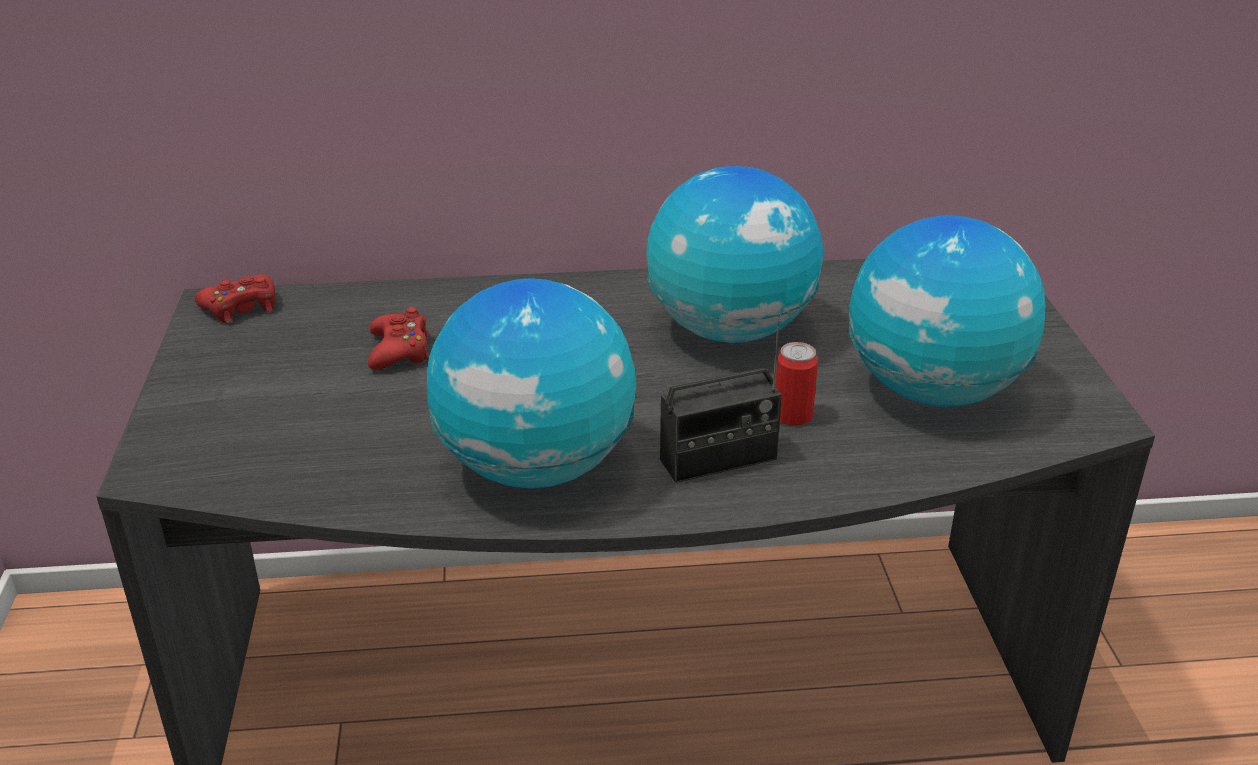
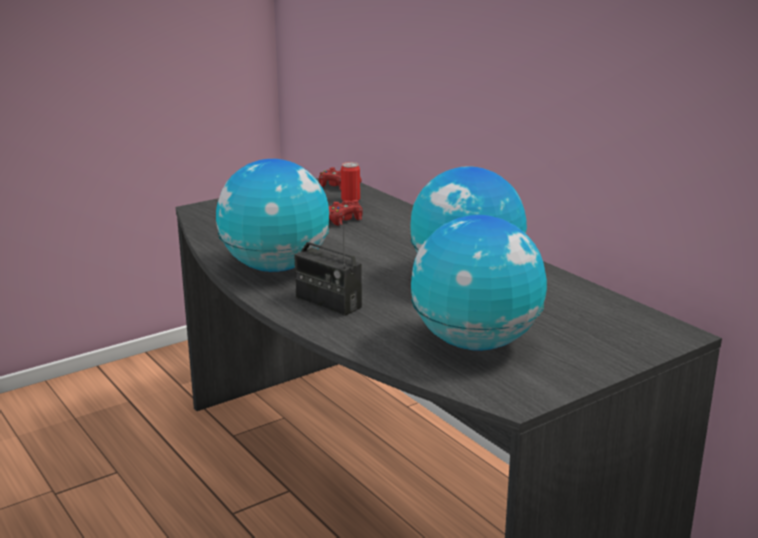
camera: 60 degrees right, 10 degrees down
can [775,342,818,426] -> can moved to [341,162,360,201]

